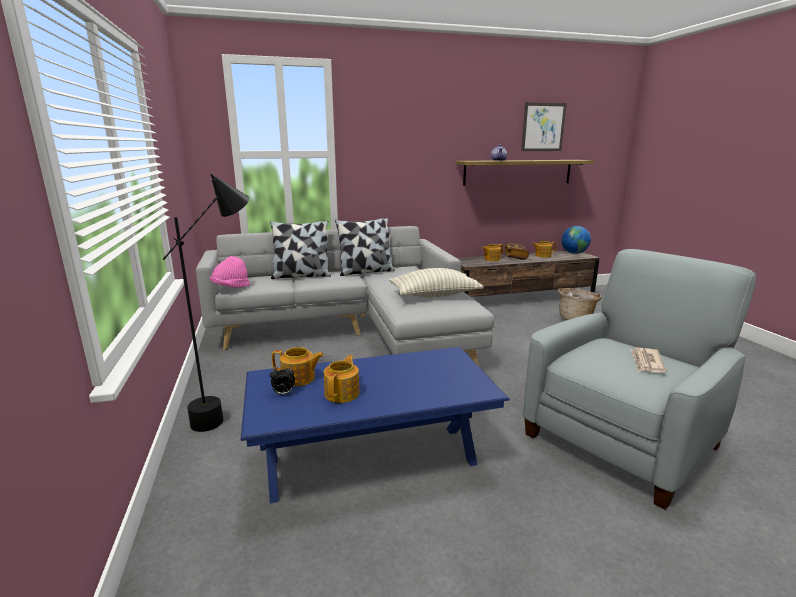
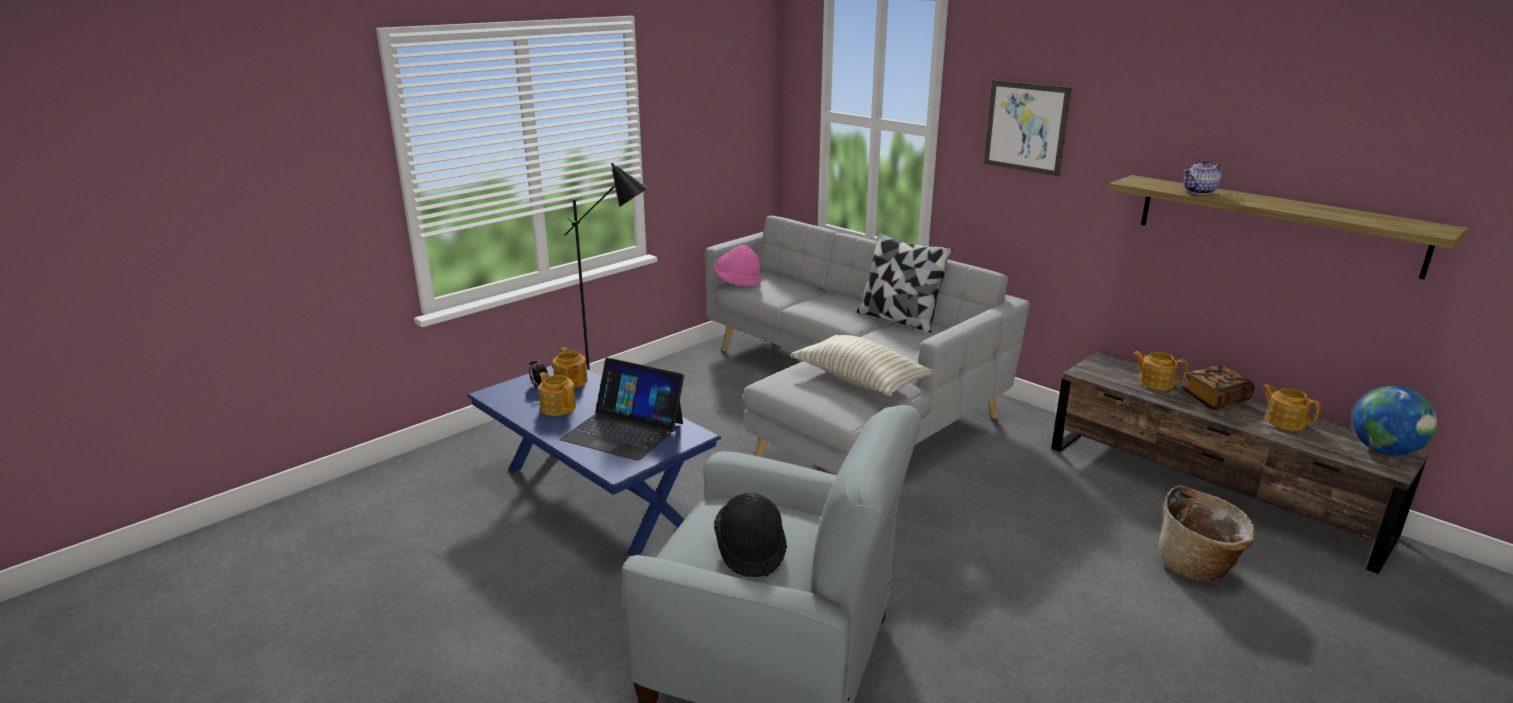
camera: 60 degrees right, 5 degrees up
pillow [270,221,331,279] -> none
teapot [324,355,359,403] -> teapot turned 120 degrees counterclockwise [539,372,576,416]
picture [521,102,567,151] -> picture moved to [984,80,1072,176]
newspaper [630,348,666,373] -> black hat [714,493,787,577]
none -> laptop [560,358,684,461]

